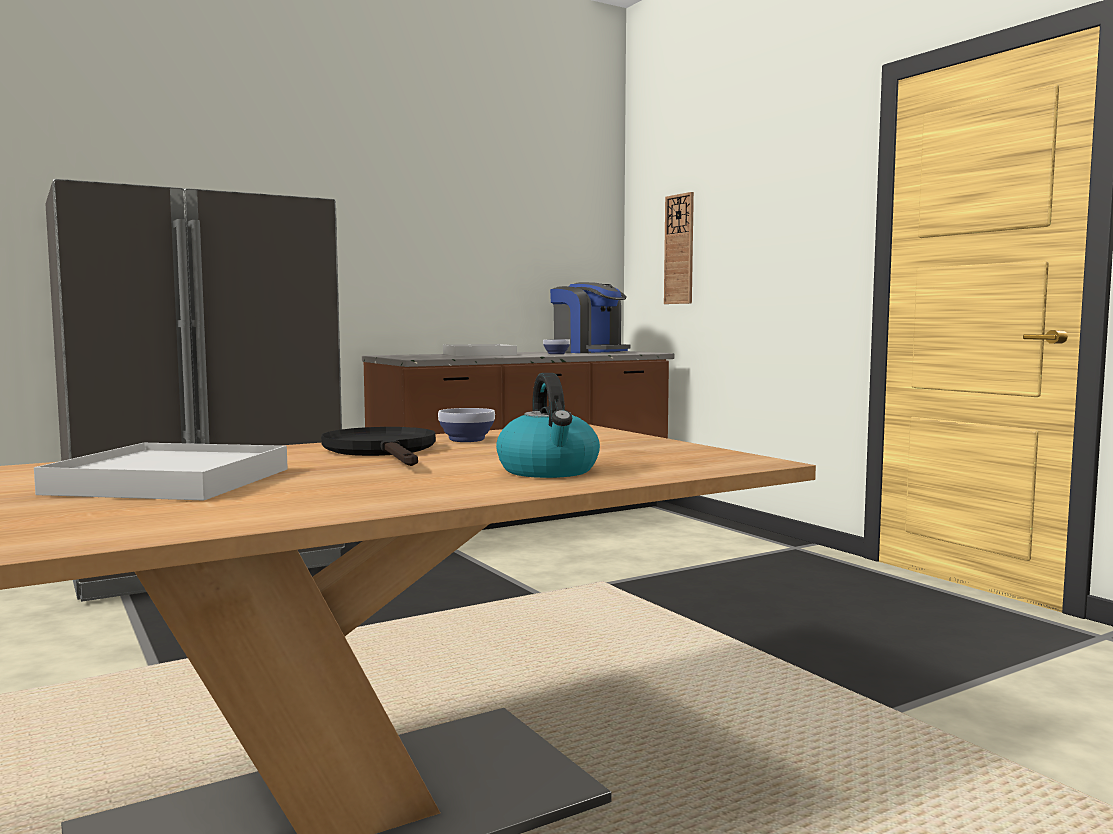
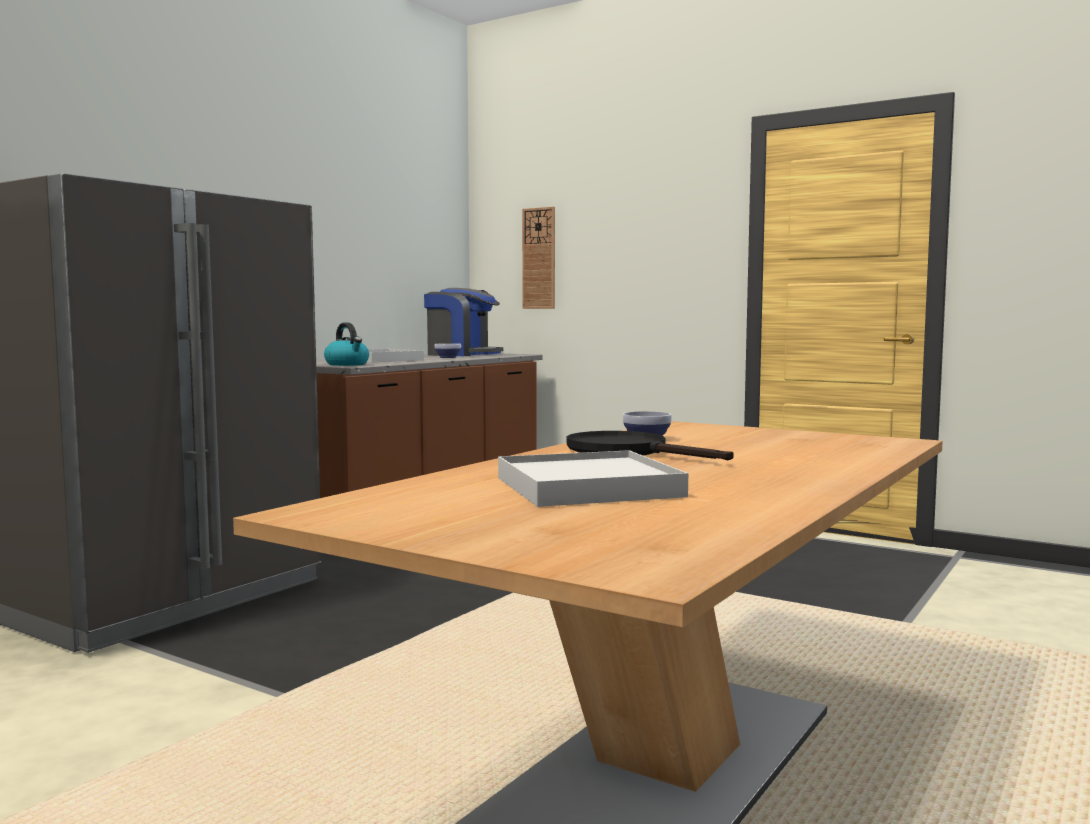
camera: 25 degrees left, 0 degrees up
kettle [496,373,600,478] -> kettle moved to [324,322,369,366]

